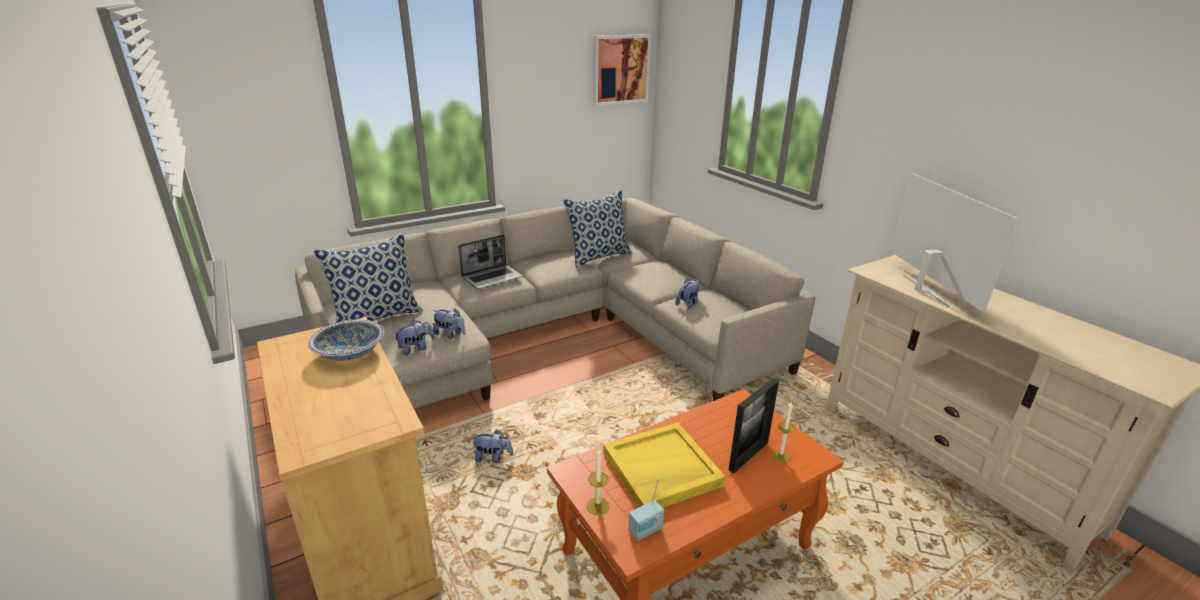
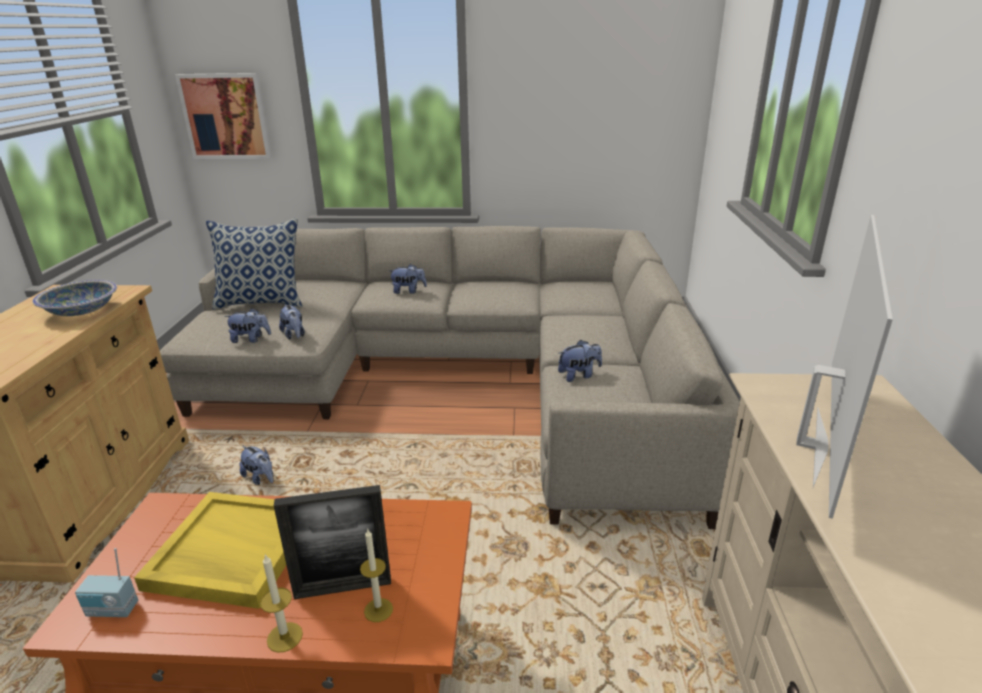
camera: 35 degrees right, 0 degrees up
laptop [458,235,523,289] -> plush toy [389,264,427,294]
pillow [563,189,632,268] -> none
candle [586,448,610,515] -> candle moved to [260,554,303,653]
picture [593,34,651,106] -> picture moved to [175,73,272,159]

